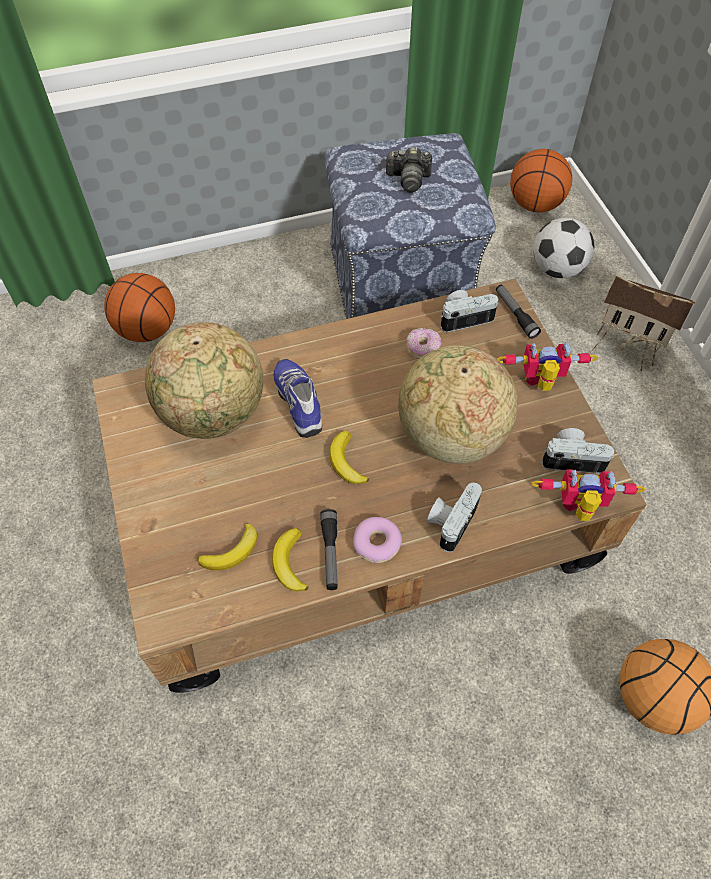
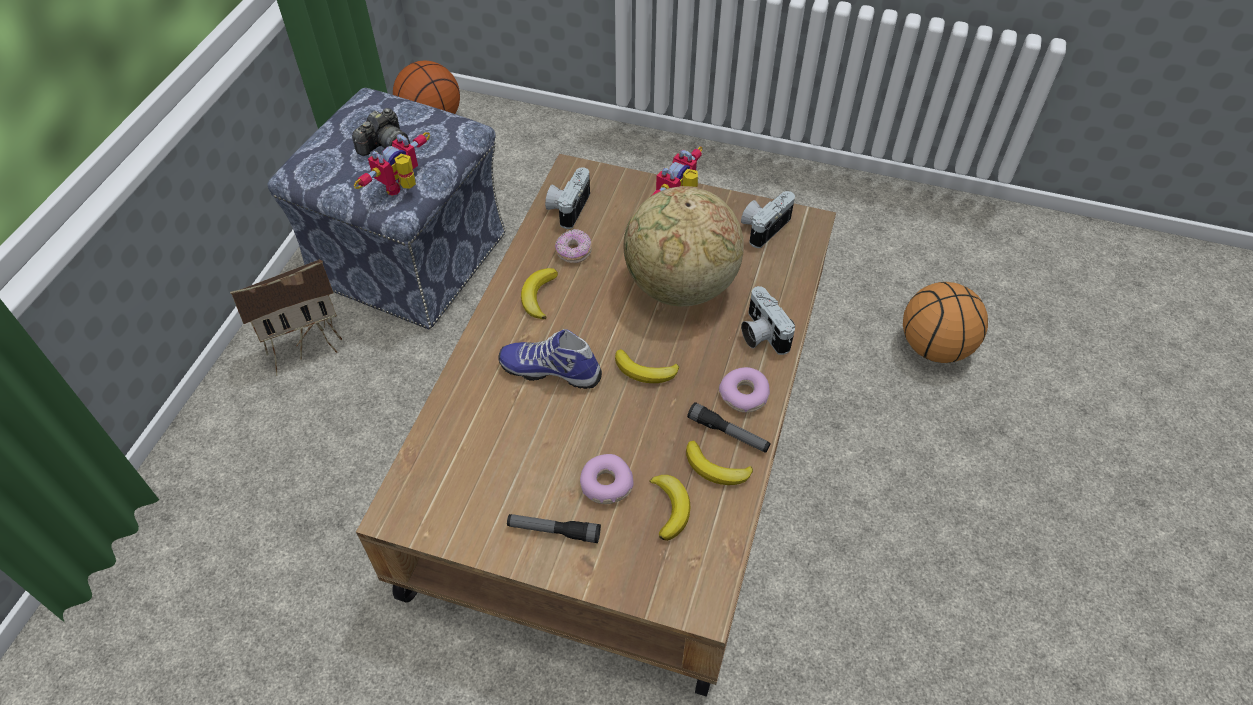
camera: 55 degrees left, 5 degrees down
basketball [104,273,175,342] -> none
globe [145,322,263,439] -> none
flashlight [496,285,541,339] -> flashlight moved to [507,514,601,543]
toy robot [531,469,645,521] -> toy robot moved to [354,132,430,195]
football [533,218,594,278] -> none
toy house [590,274,695,372] -> toy house moved to [230,259,342,376]
none -> banana [521,268,558,320]
none -> donut [580,454,634,504]

